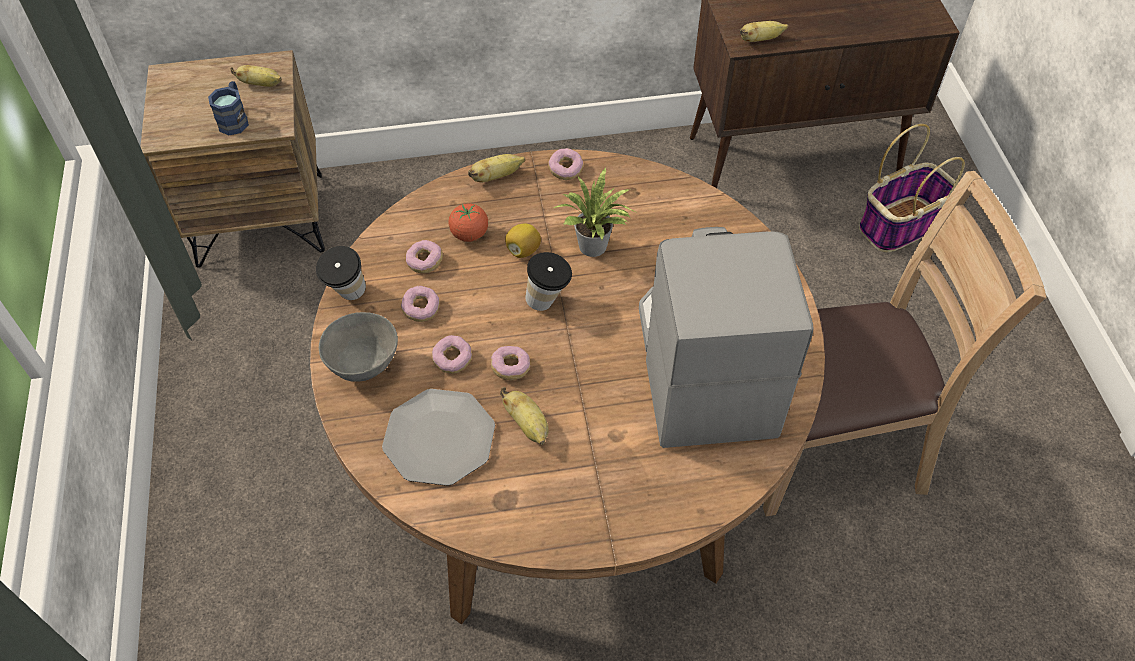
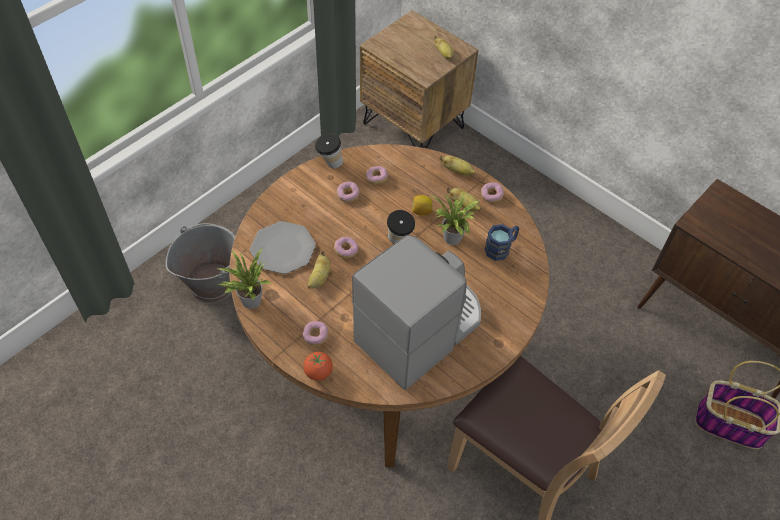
camera: 50 degrees right, 0 degrees up
blue mug [208,81,249,135] -> blue mug moved to [485,224,519,261]
grey bowl [319,312,398,382] -> none
donut [432,335,472,374] -> donut moved to [303,321,329,346]
tomato [449,203,488,242] -> tomato moved to [303,352,333,381]
banana [740,21,788,42] -> banana moved to [447,187,481,211]
none -> grey bucket [166,223,235,304]
none -> potted plant [218,248,271,309]

